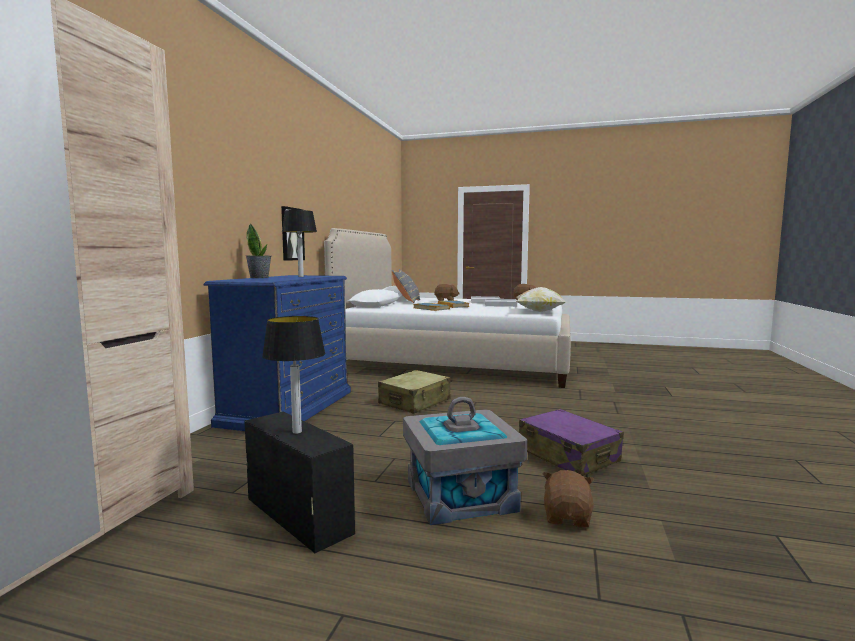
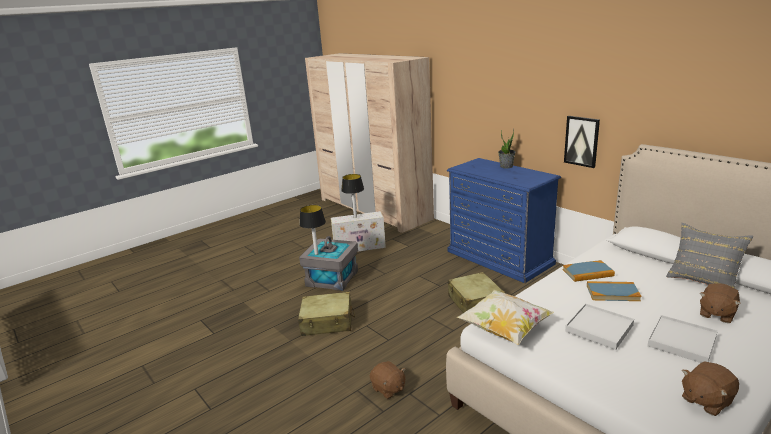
camera: 125 degrees right, 15 degrees up
black storage box [244,412,355,554] -> white storage box [331,211,386,252]
table lamp [282,210,317,277] -> table lamp moved to [299,205,326,255]
purple suitcase [519,409,624,476] -> beige suitcase [298,292,355,336]
brown plush toy [543,470,594,528] -> brown plush toy moved to [370,361,405,399]

